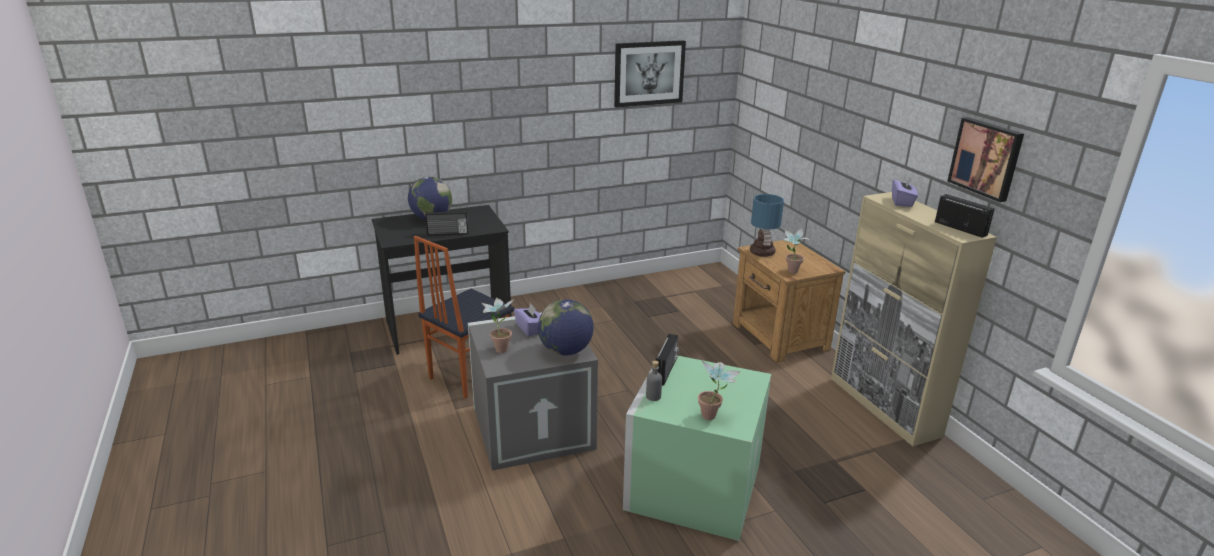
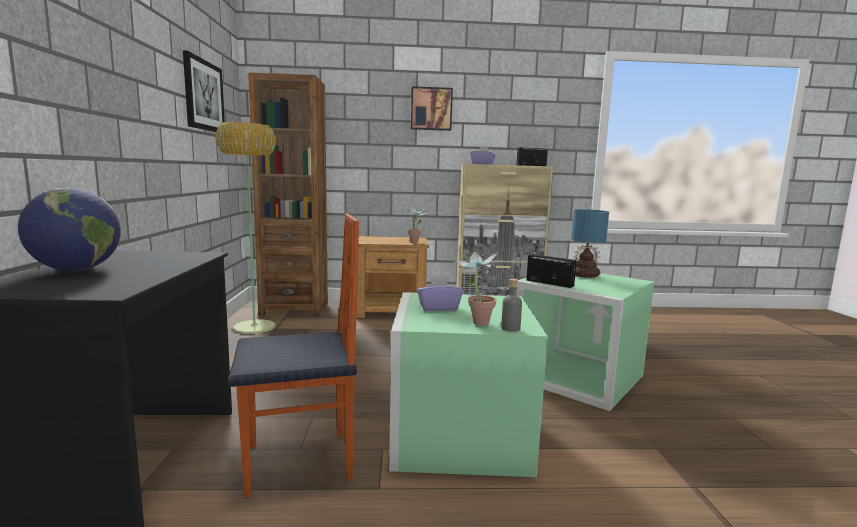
camera: 70 degrees left, 15 degrees down
chair [414,236,514,399] -> chair turned 75 degrees counterclockwise [228,213,359,498]
radio [425,210,468,236] -> none
grey storage box [468,312,598,471] -> green storage box [389,292,548,477]
globe [538,299,594,355] -> none
grey bottle [646,361,662,401] -> grey bottle moved to [501,279,522,332]
potted plant [698,361,741,420] -> none
table lamp [750,194,784,257] -> table lamp moved to [571,209,609,278]
picture [947,117,1024,202] -> picture moved to [411,86,453,131]
none -> floor lamp [216,122,276,334]
none -> brown bookcase [248,72,328,317]

